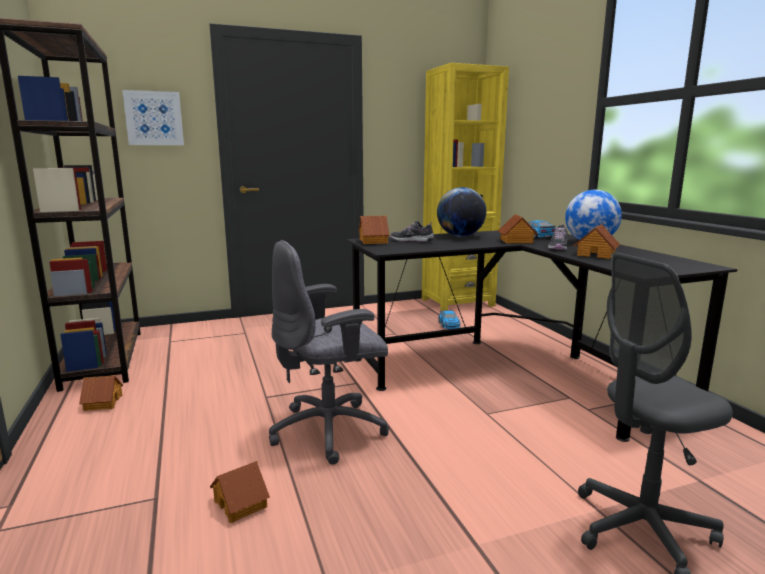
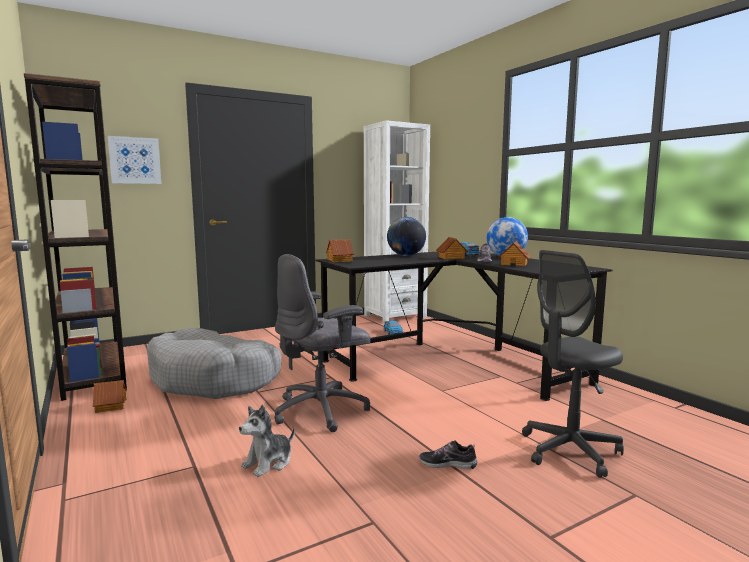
camera: 10 degrees left, 5 degrees down
toy house [210,461,270,523] -> plush toy [239,404,295,477]
shoe [390,221,434,242] -> shoe moved to [419,441,477,469]
yellow bookcase [422,63,509,311] -> white bookcase [364,120,430,324]
none -> grey dog bed [147,328,282,399]

